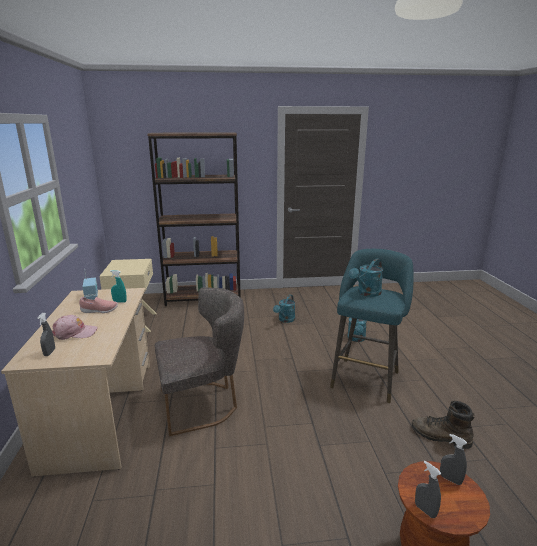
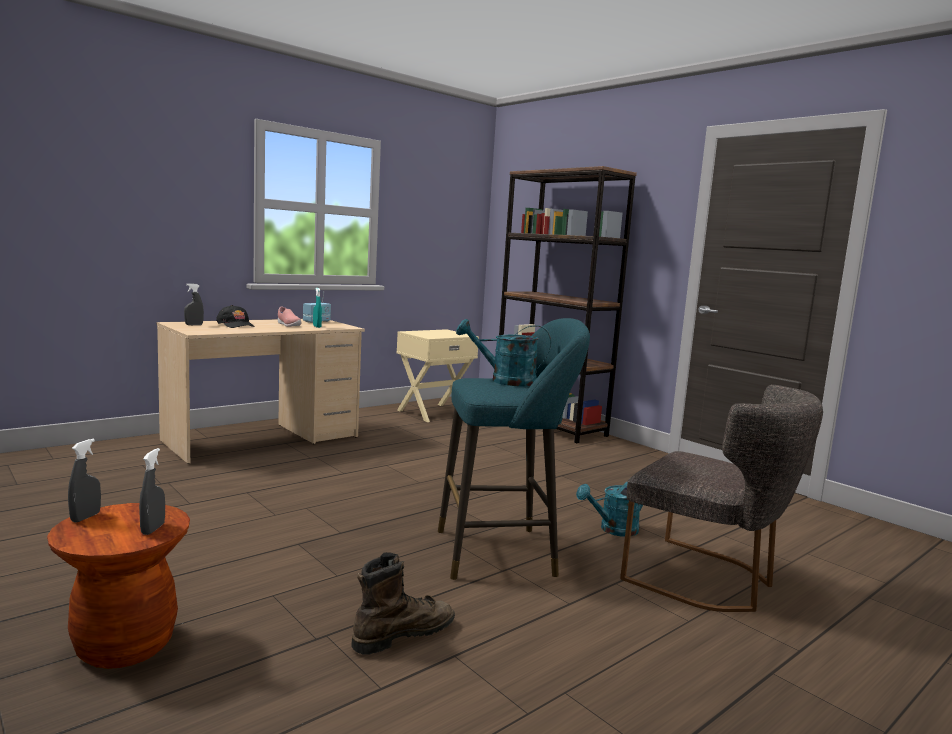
camera: 55 degrees right, 10 degrees down
pink cap [52,315,98,340] -> black cap [216,305,255,328]
grey chair [155,288,244,436] -> grey chair moved to [620,385,823,612]
turquoise watering can [273,295,295,323] -> none
brown boot [412,401,475,449] -> brown boot turned 60 degrees clockwise [351,552,455,655]

